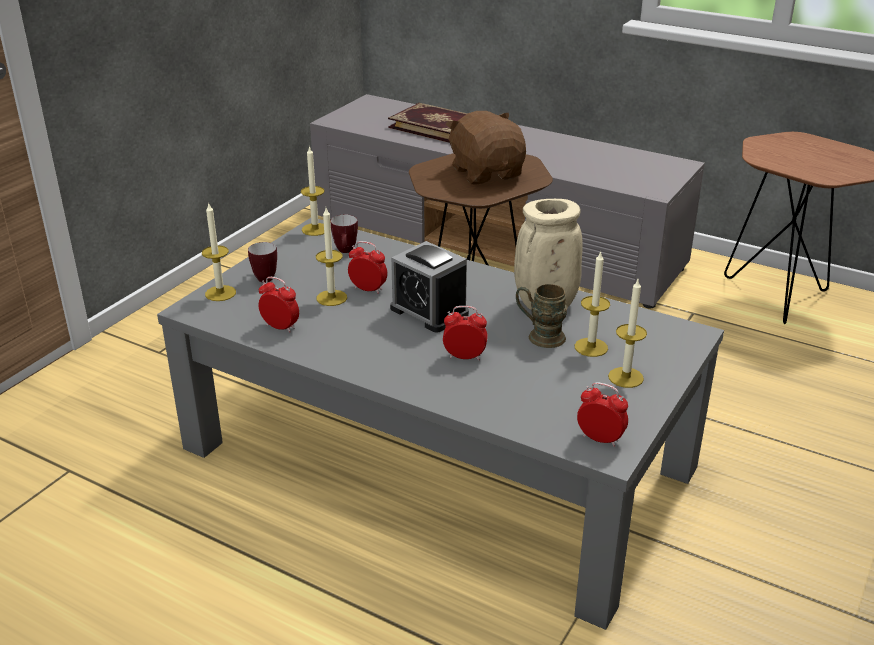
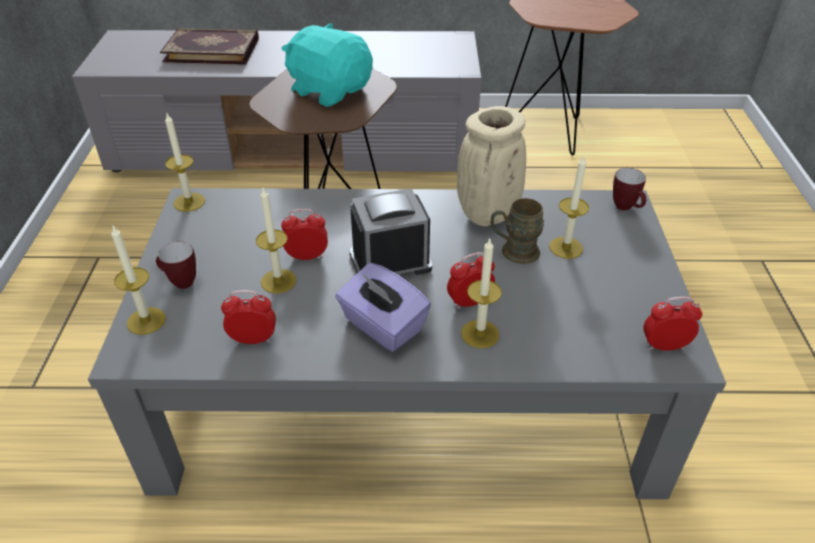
camera: 30 degrees left, 10 degrees up
mug [331,215,358,253] -> mug moved to [613,168,646,210]
alarm clock [390,241,469,333] -> alarm clock turned 150 degrees clockwise [350,188,432,275]
brown plush toy [446,111,526,185] -> turquoise plush toy [281,22,373,107]
candle [608,279,647,388] -> candle moved to [461,239,502,348]
none -> purple tissue box [335,263,431,352]

